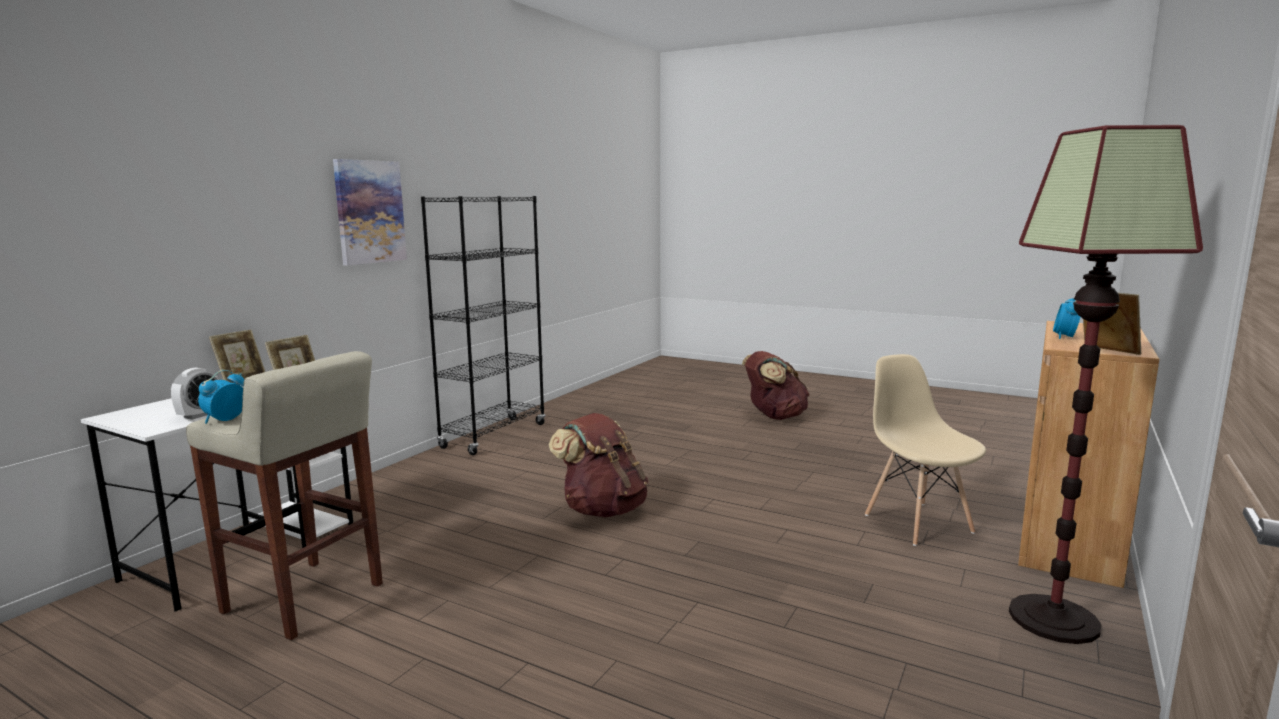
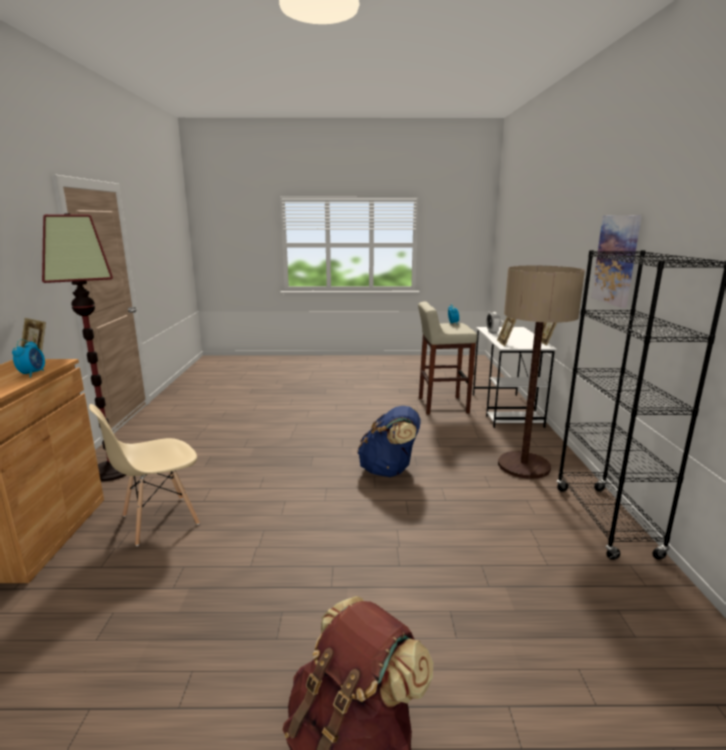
camera: 150 degrees right, 5 degrees up
brown backpack [549,413,649,518] -> blue backpack [357,406,421,477]
beige chair [865,354,986,546] -> beige chair turned 105 degrees clockwise [89,404,200,546]
none -> floor lamp [498,266,585,479]

